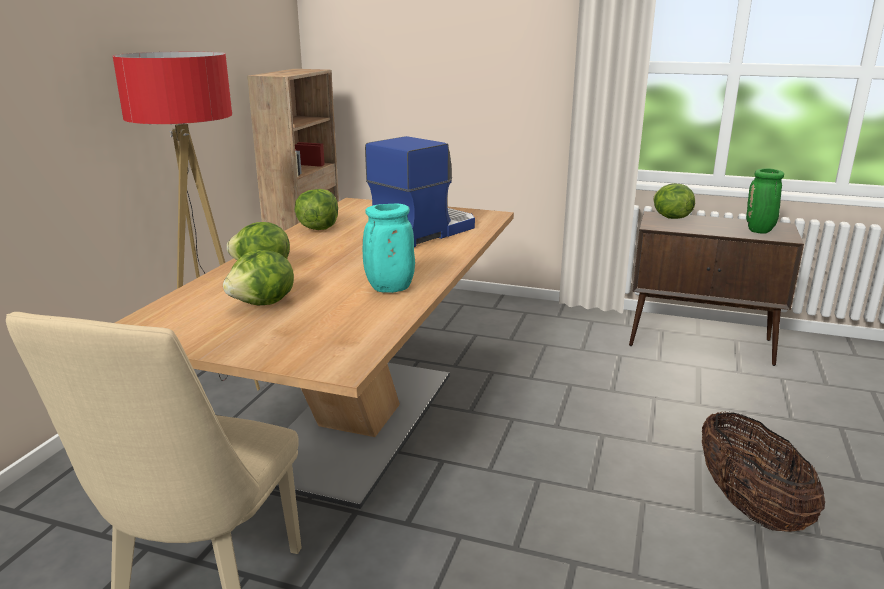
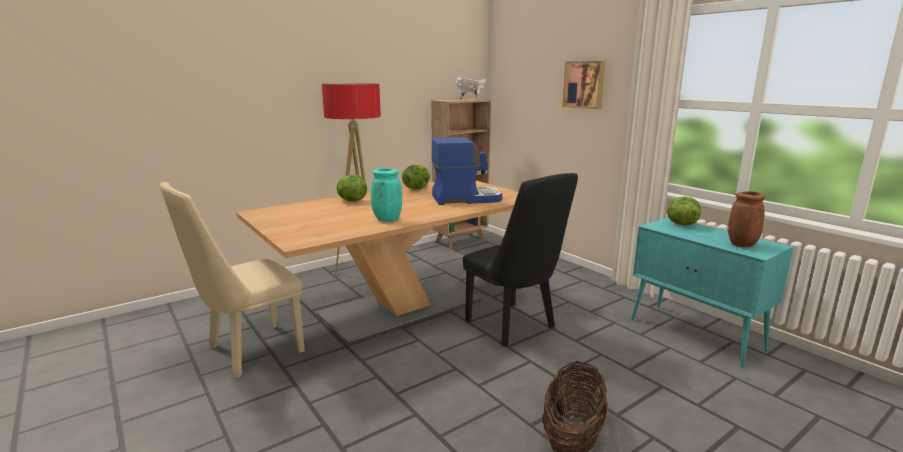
camera: 35 degrees right, 5 degrees down
lettuce [223,250,294,305] -> none
brown cabinet [629,211,804,366] -> turquoise cabinet [631,217,794,368]
green vase [746,168,784,234] -> brown vase [728,191,765,247]
none -> white cooking pot [456,77,487,100]
none -> black chair [463,173,578,346]
none -> picture [562,61,605,109]

